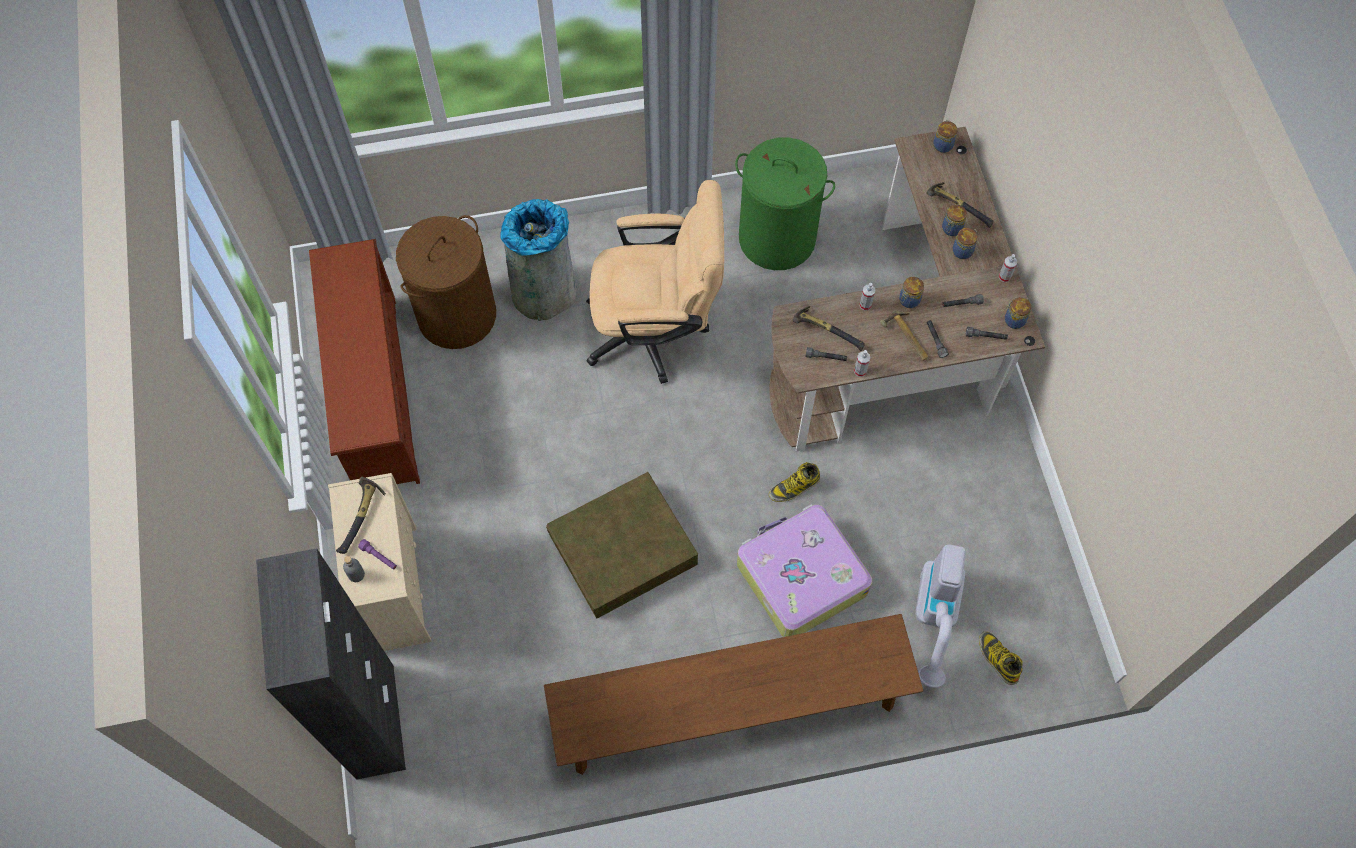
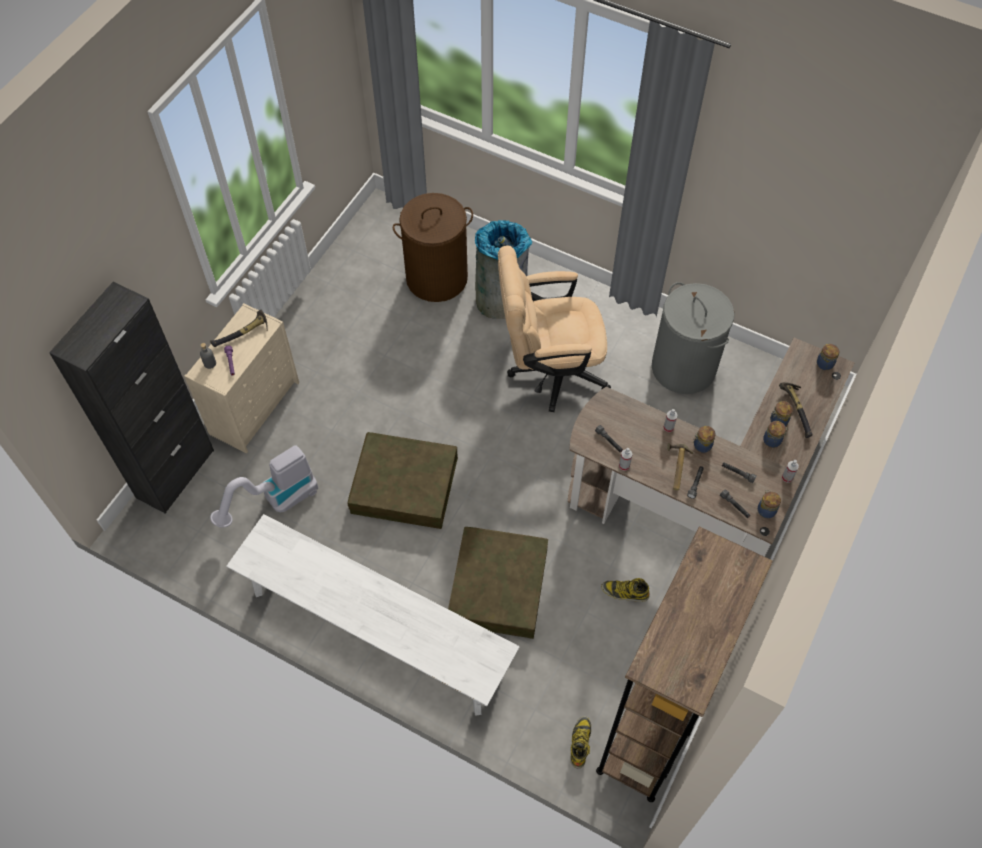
camera: 40 degrees right, 5 degrees down
brown shoe rack [309,239,420,484] -> none
brown bench [544,614,923,775] -> white bench [226,514,520,716]
beige office chair [586,180,724,384] -> beige office chair turned 135 degrees clockwise [498,245,611,412]
green laundry basket [735,137,835,270] -> grey laundry basket [652,282,734,394]
suitcase [737,504,872,637] -> brown storage box [448,527,548,639]
boot [769,462,820,502] -> boot moved to [601,578,649,602]
hammer [792,306,865,351] -> none
vacuum cleaner [915,544,966,688] -> vacuum cleaner moved to [210,445,318,527]
none -> brown bookcase [596,526,773,802]

